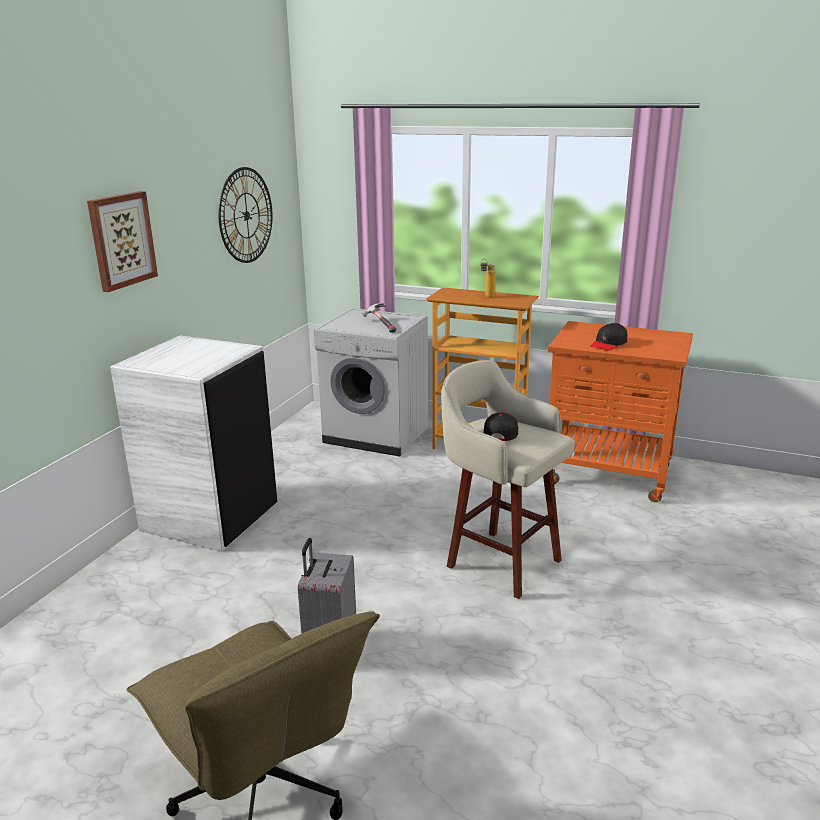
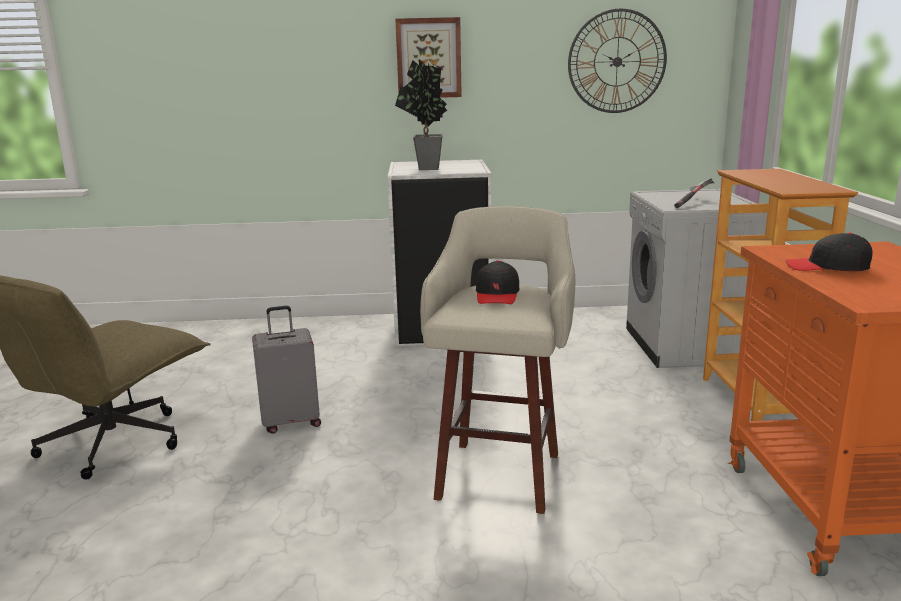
camera: 65 degrees right, 5 degrees down
bottle [480,259,496,297] -> none
black cap [484,413,518,441] -> black cap turned 105 degrees clockwise [476,261,519,304]
none -> potted plant [395,59,447,170]

